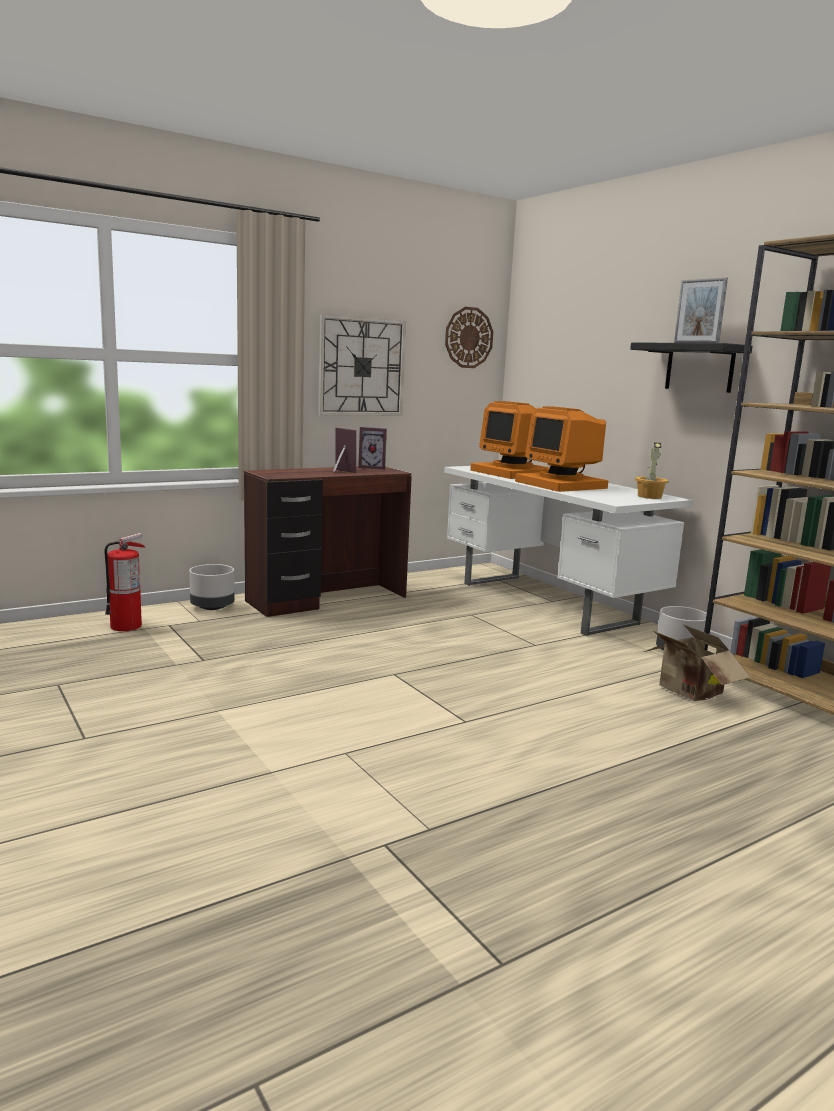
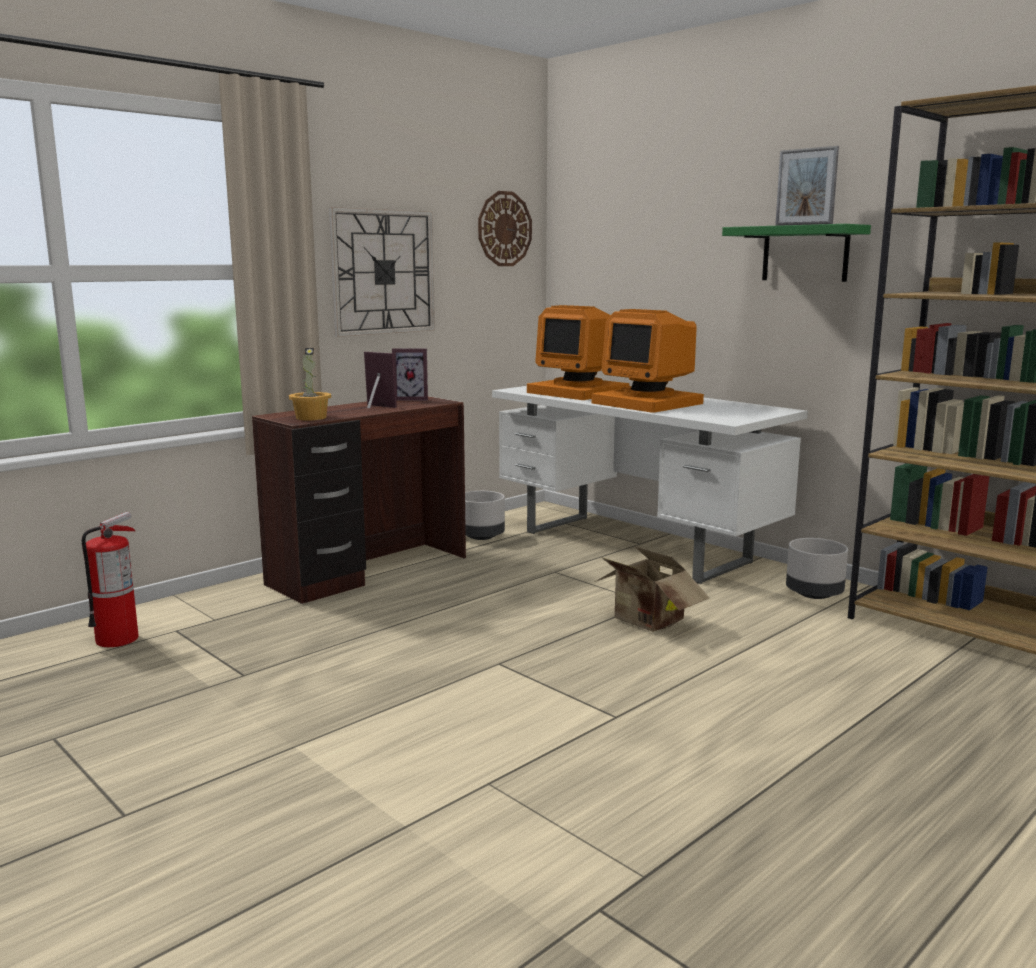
camera: 10 degrees left, 0 degrees up
grey planter [189,564,235,610] -> grey planter moved to [465,491,505,540]
black shelf [630,342,752,393] -> green shelf [722,224,871,282]
potted plant [635,442,669,499] -> potted plant moved to [289,348,331,421]
cardboard box [644,624,750,701] -> cardboard box moved to [595,546,709,632]

